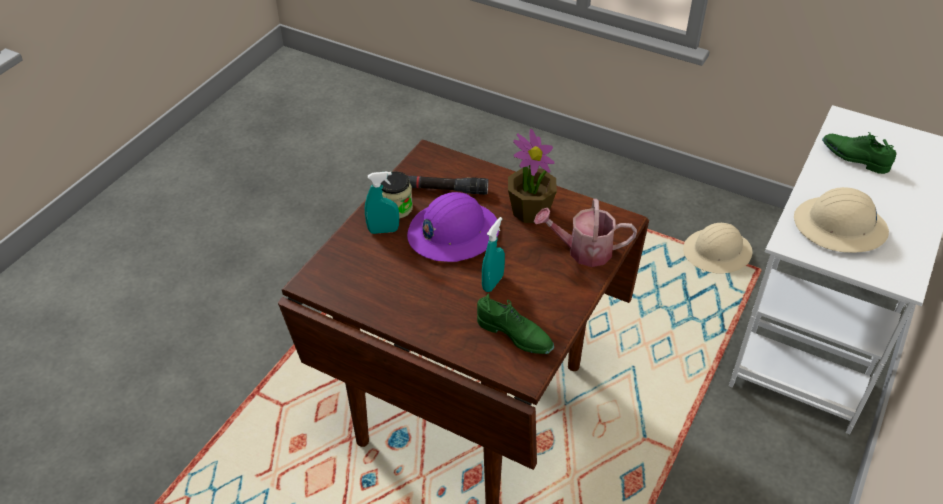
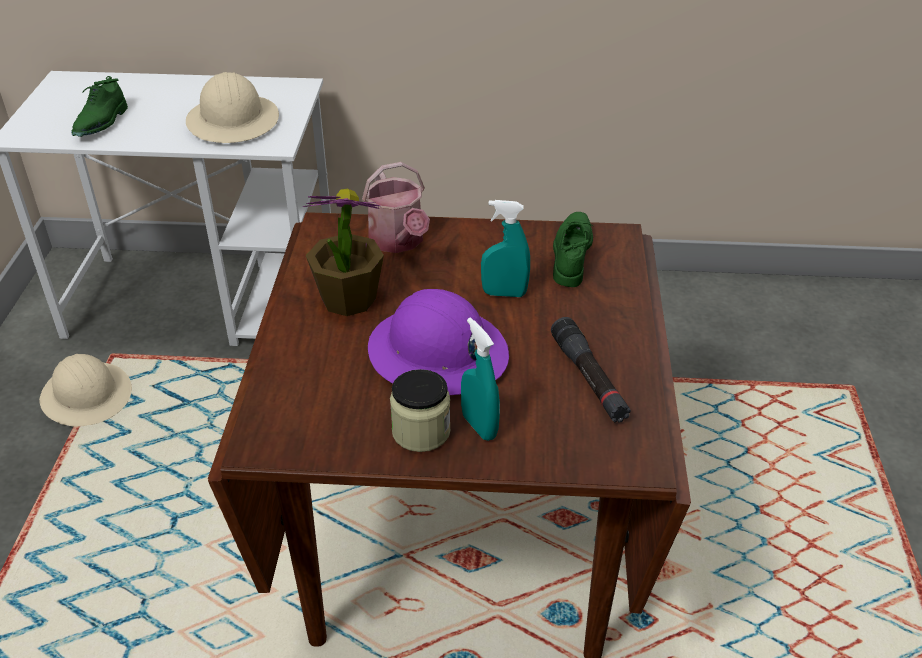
camera: 115 degrees left, 5 degrees down
black flashlight [407,175,488,195] -> black flashlight moved to [551,317,631,423]

